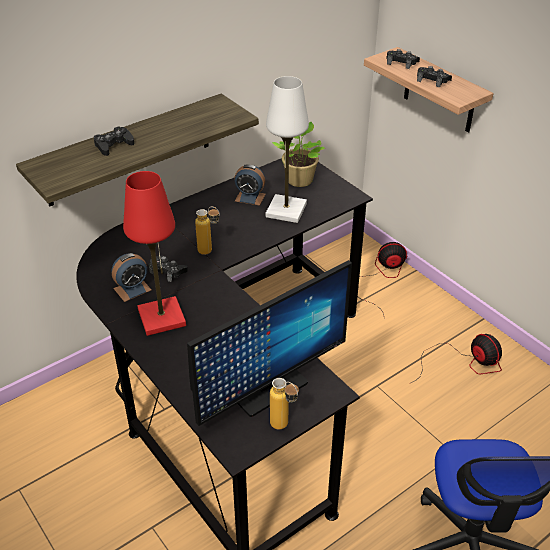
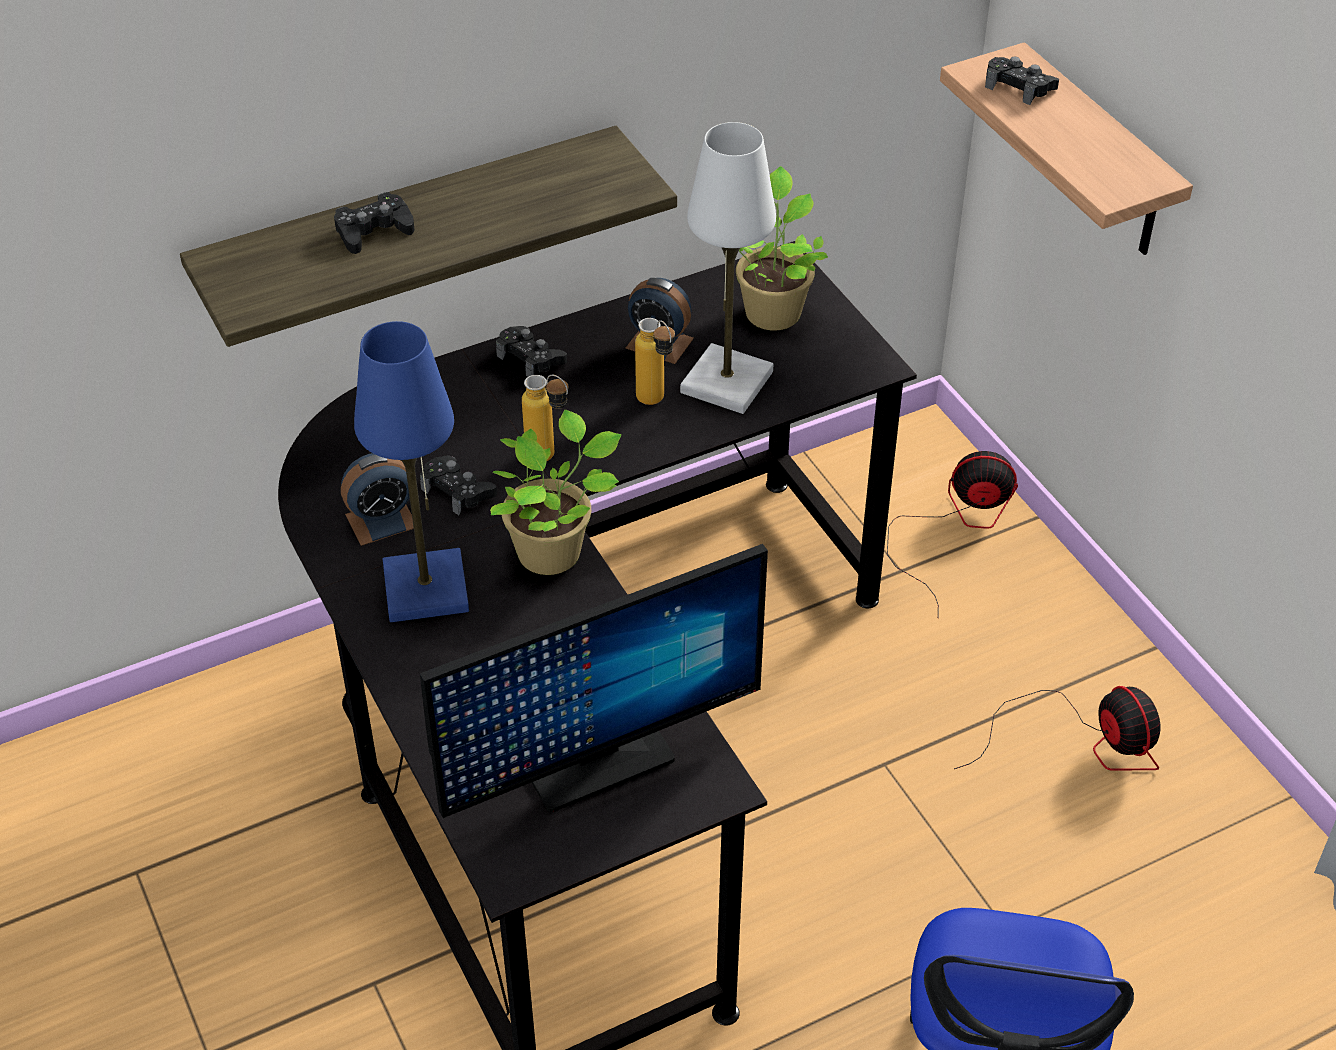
camera: 10 degrees right, 5 degrees up
red table lamp [123,171,186,336] -> blue table lamp [354,321,469,622]
bottle [270,378,299,429] -> bottle moved to [635,318,675,405]
black game controller [417,66,452,88] -> black game controller moved to [496,326,567,377]
none -> potted plant [490,410,621,575]

